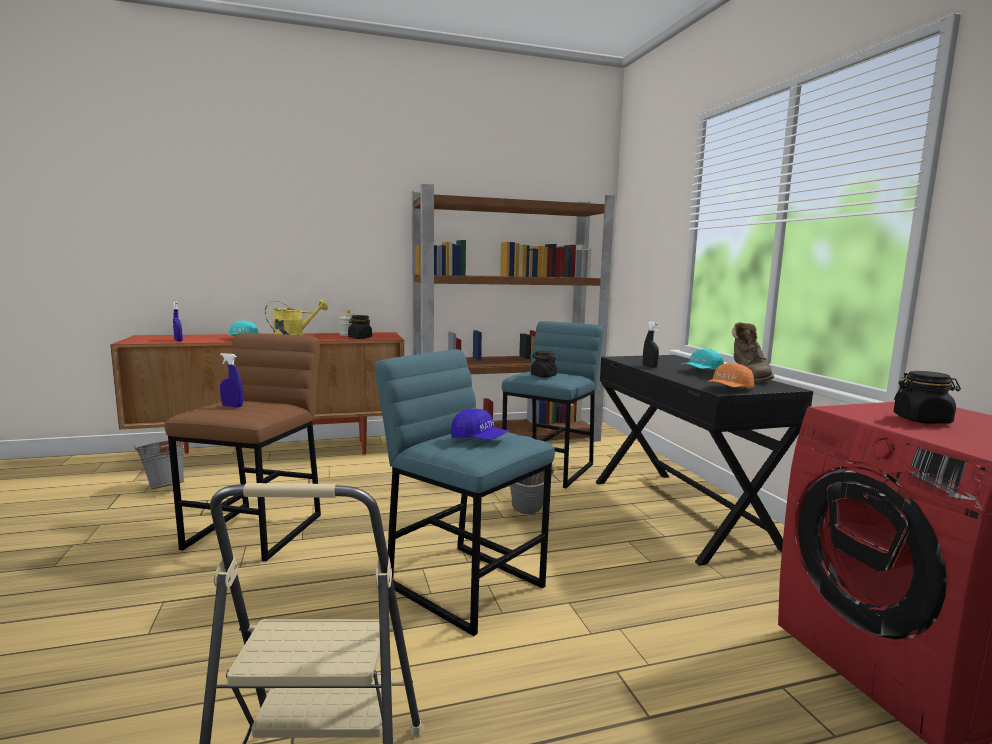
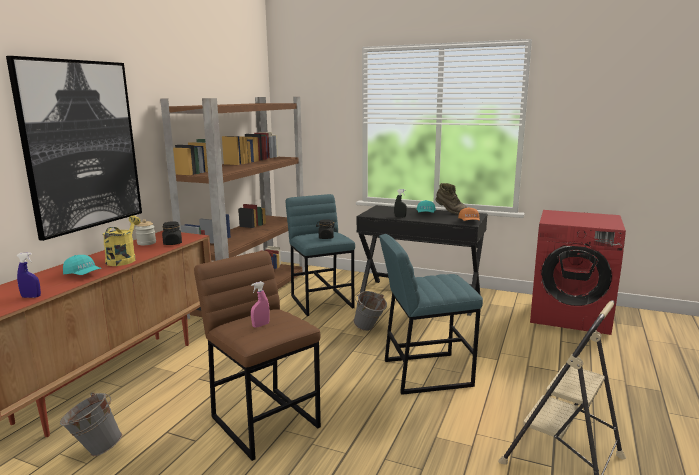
camera: 50 degrees left, 5 degrees up
blue spray bottle [220,353,243,407] -> pink spray bottle [251,281,270,328]
blue cap [451,409,510,440] -> none
black jar [894,371,961,424] -> none
none -> picture [6,56,142,241]

